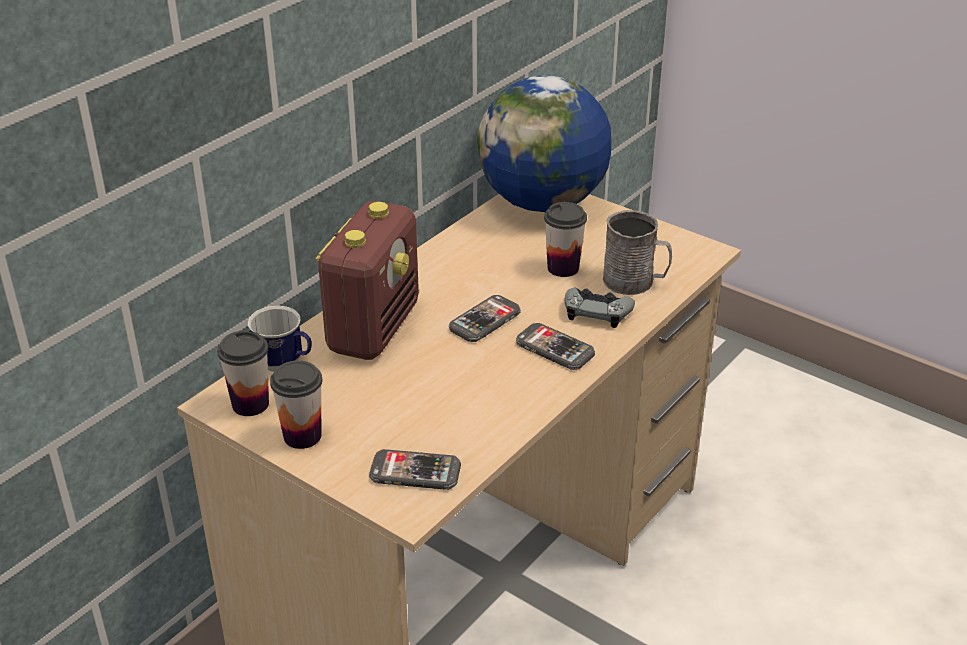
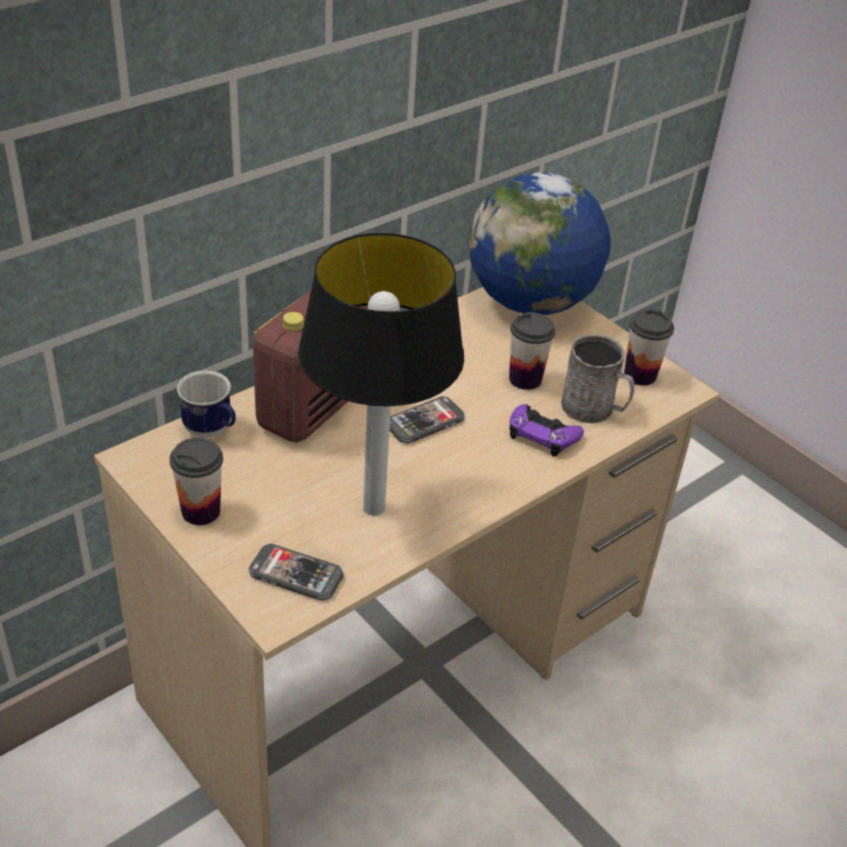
camera: 10 degrees right, 5 degrees up
cup [217,330,269,416] -> cup moved to [624,309,674,386]
phone [516,323,595,370] -> none
grey game controller [565,287,635,328] -> purple game controller [510,404,584,456]
none -> table lamp [298,233,464,515]

